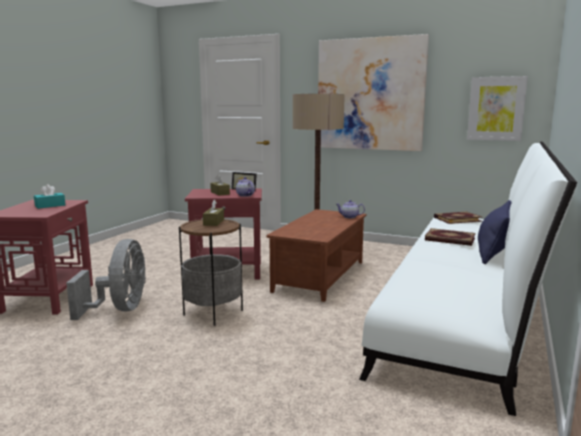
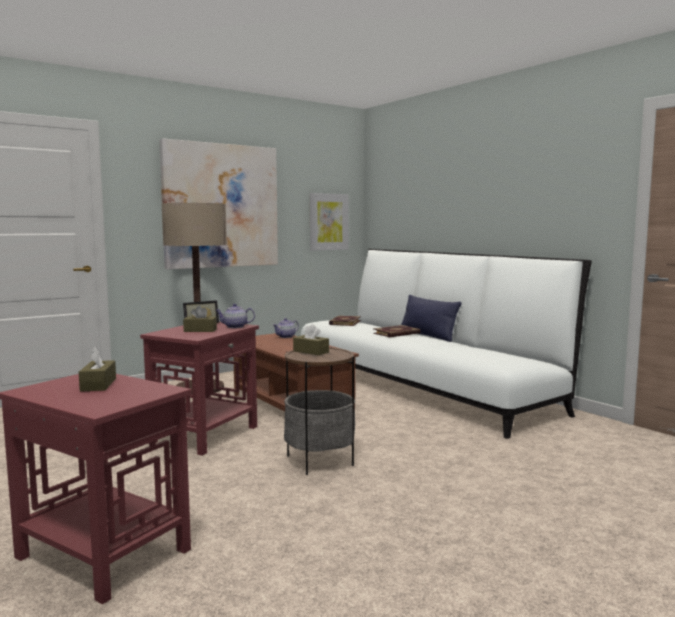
camera: 60 degrees left, 5 degrees down
turquoise tissue box [34,184,65,209] -> brown tissue box [79,347,116,391]
grey fan [66,239,146,320] -> none

